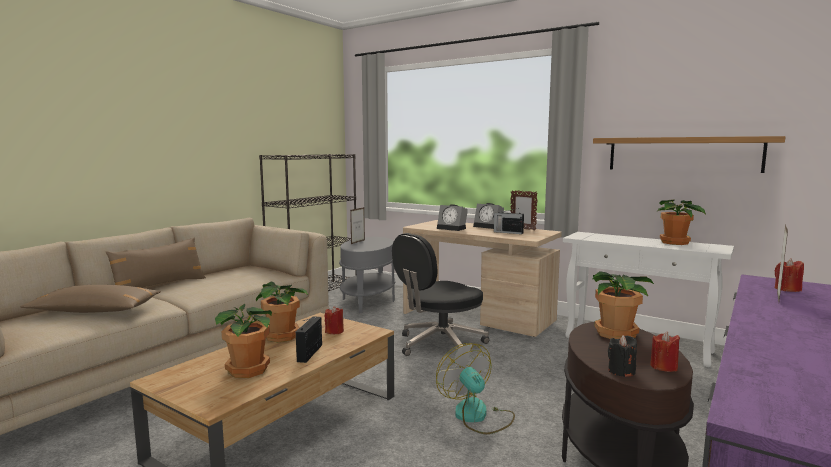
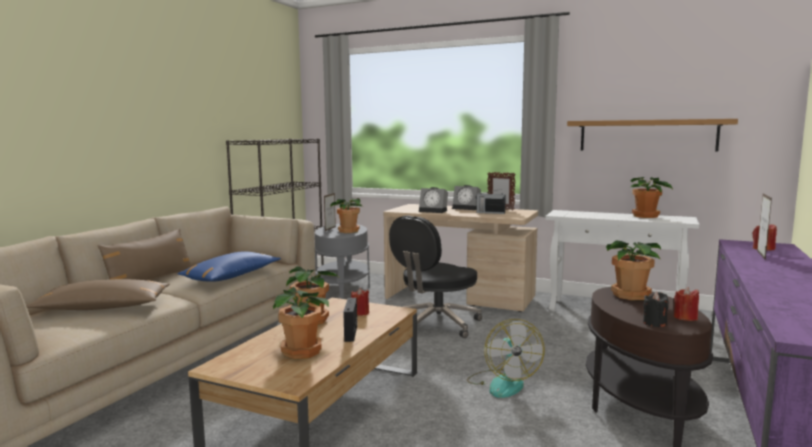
camera: 10 degrees left, 0 degrees up
fan [436,343,515,434] -> fan turned 150 degrees counterclockwise [467,319,544,398]
none -> blue pillow [177,251,281,282]
none -> potted plant [331,198,362,233]

